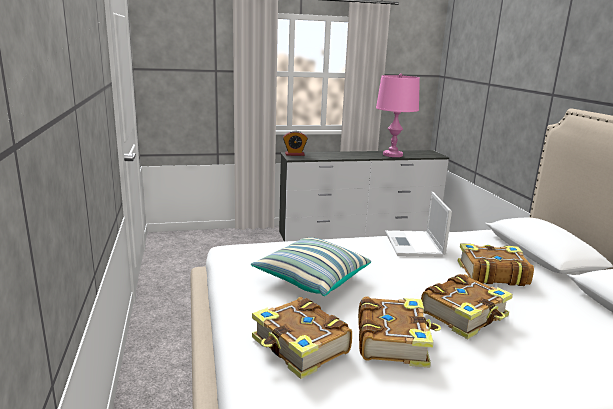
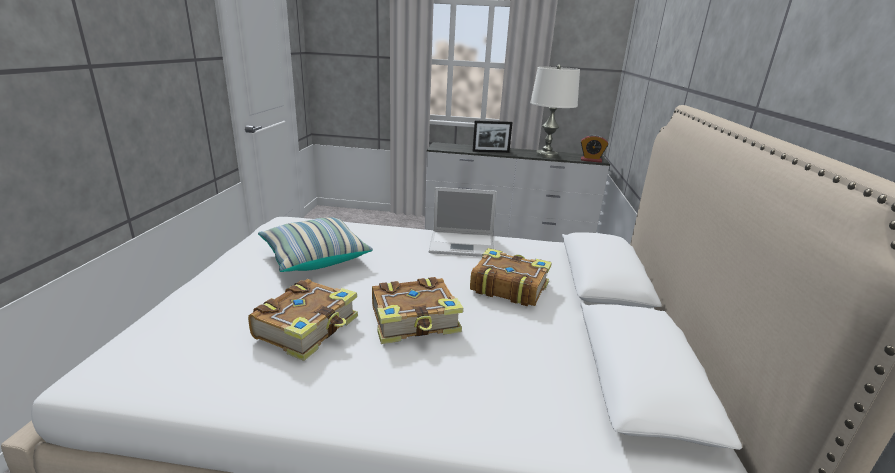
camera: 20 degrees right, 5 degrees up
book [252,297,352,379] -> none
alarm clock [283,131,308,156] -> alarm clock moved to [581,134,608,163]
pink table lamp [376,74,420,157] -> white table lamp [530,65,580,158]
laptop [385,192,452,257] -> laptop turned 105 degrees counterclockwise [429,187,497,257]
none -> picture frame [473,120,513,153]

